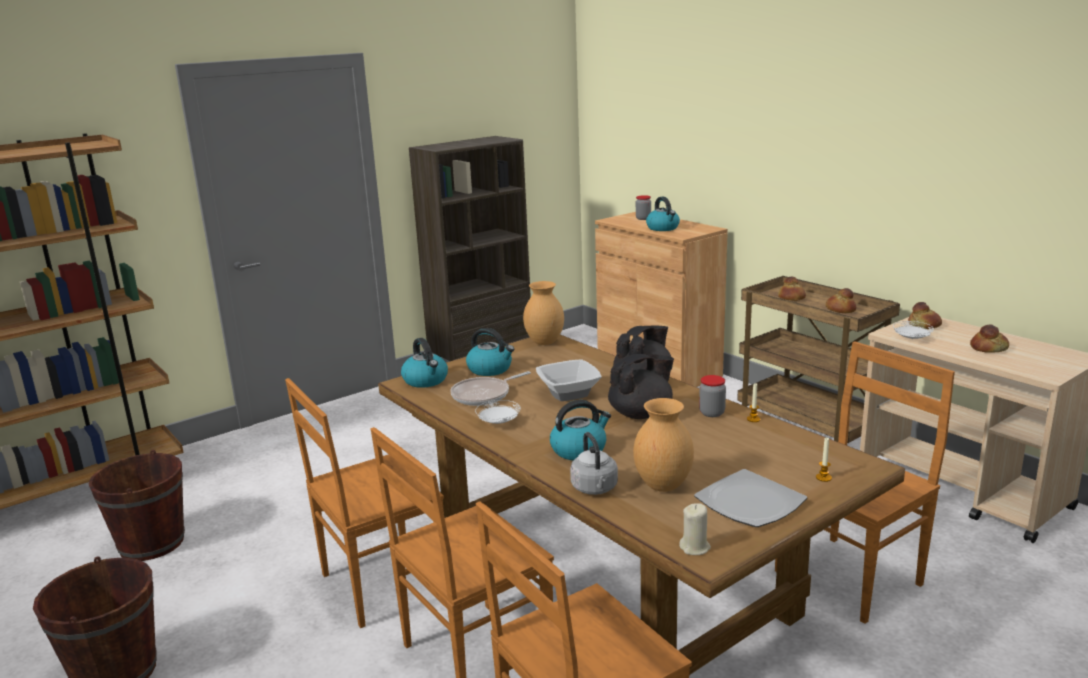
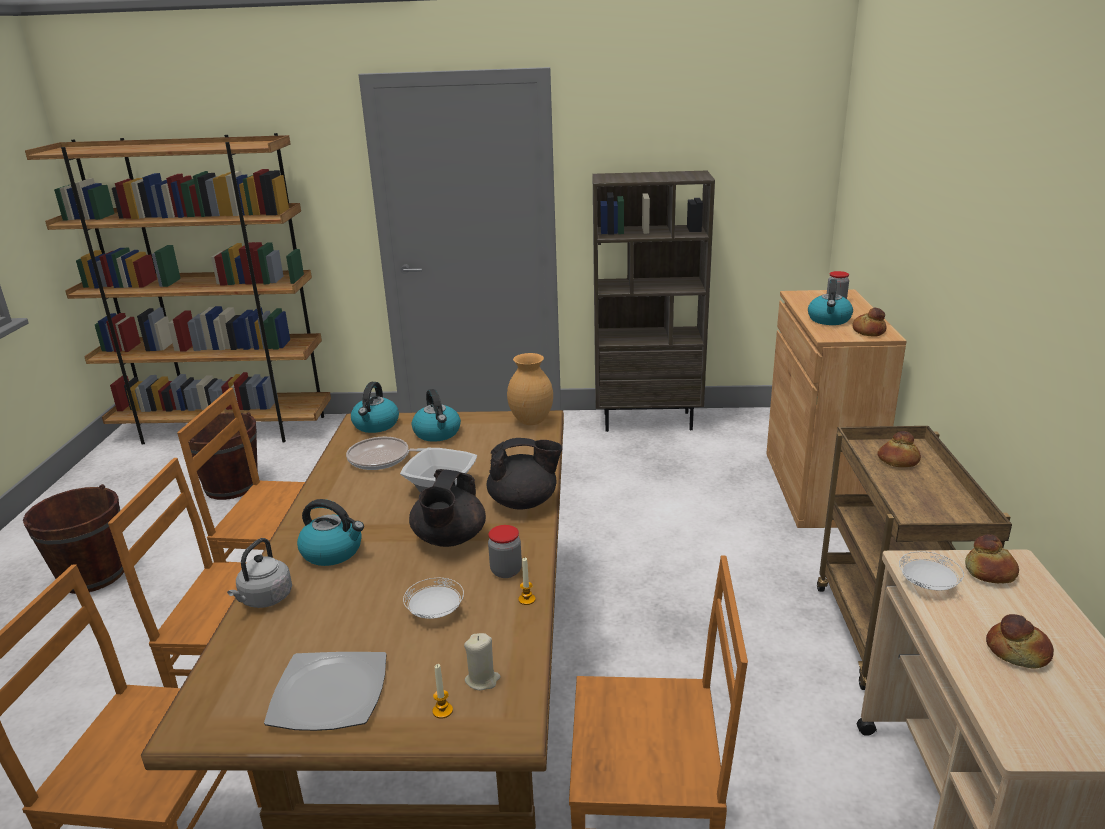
camera: 40 degrees right, 5 degrees up
white plate [475,400,521,424] -> white plate moved to [403,578,464,619]
black teapot [608,354,674,419] -> black teapot turned 90 degrees clockwise [409,469,486,547]
brown vase [633,398,694,492] -> none
beige candle [679,503,711,555] -> beige candle moved to [464,633,501,690]
bread [826,288,856,313] -> bread moved to [852,308,887,336]

